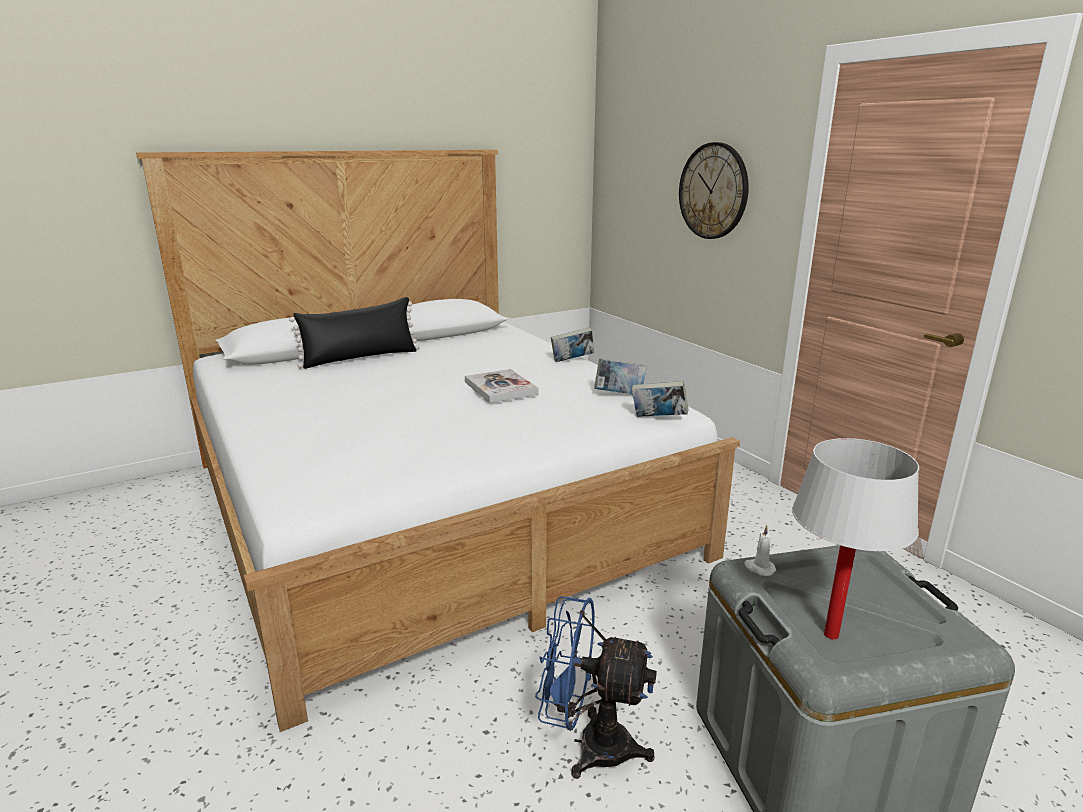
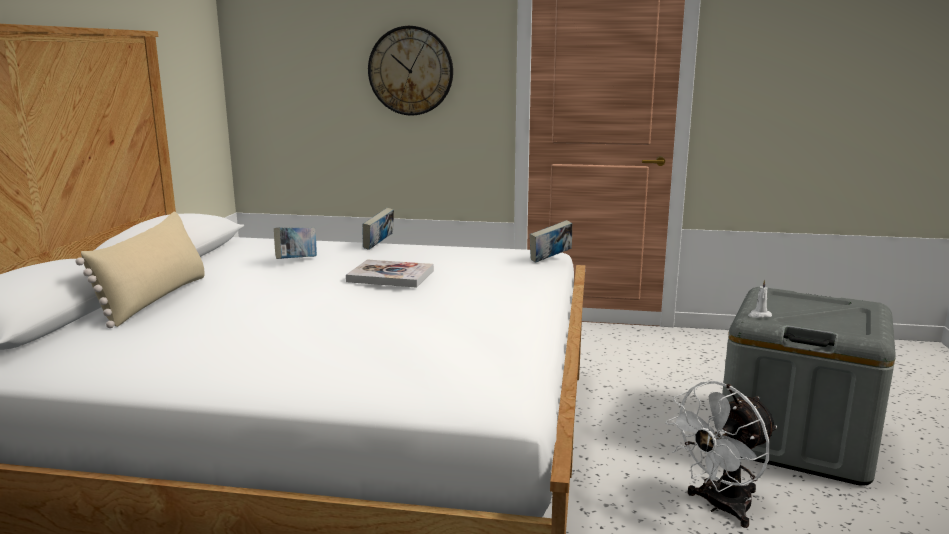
camera: 50 degrees left, 5 degrees down
black pillow [289,297,420,369] -> beige pillow [75,212,205,328]
blue fan [535,596,657,779] -> white fan [666,381,777,528]
book [594,358,647,394] -> book moved to [274,227,317,259]
white table lamp [792,438,919,639] -> none

